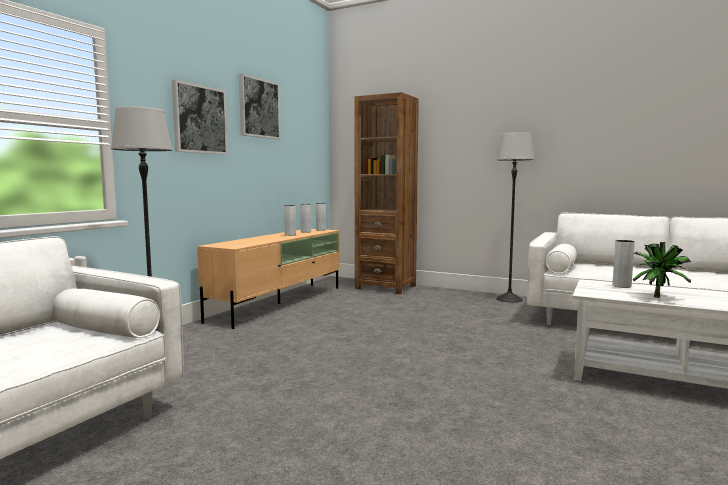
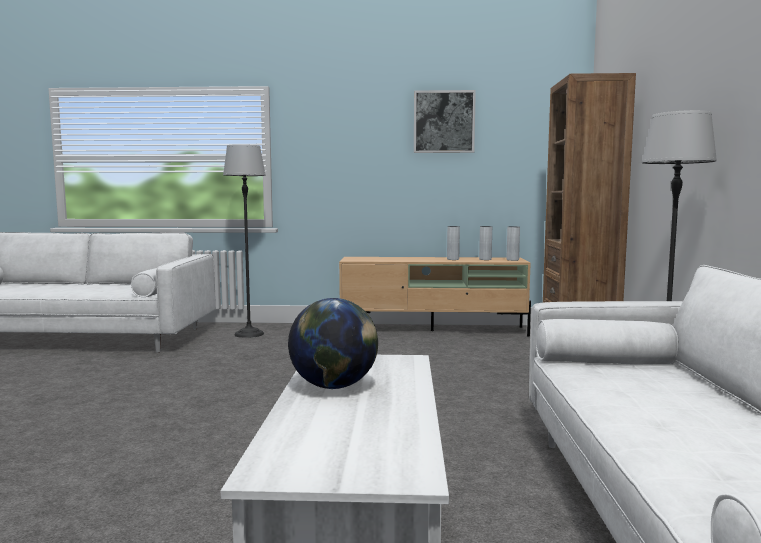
camera: 65 degrees right, 0 degrees up
picture [172,79,228,155] -> none
grey vase [613,240,635,288] -> none
potted plant [633,242,691,298] -> globe [288,298,378,389]

